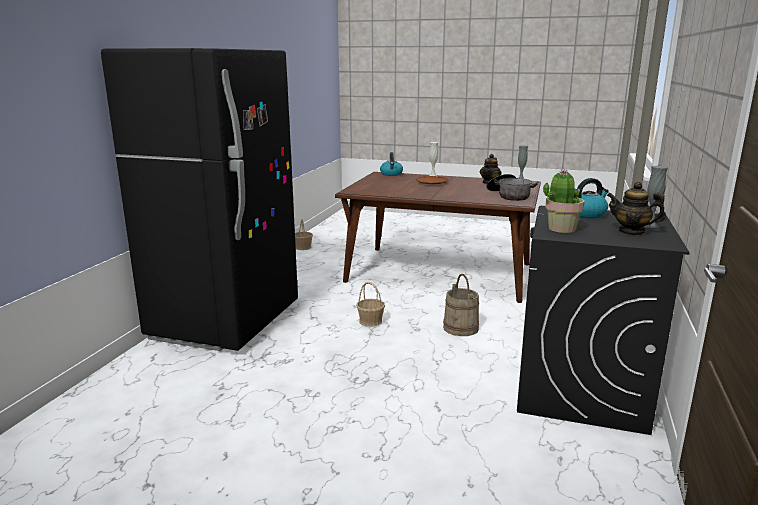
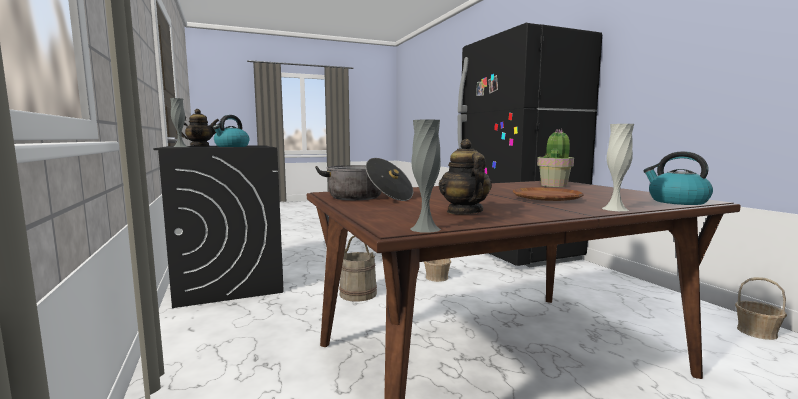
camera: 140 degrees right, 10 degrees down
potted plant [543,169,585,233] -> potted plant moved to [537,129,574,187]

